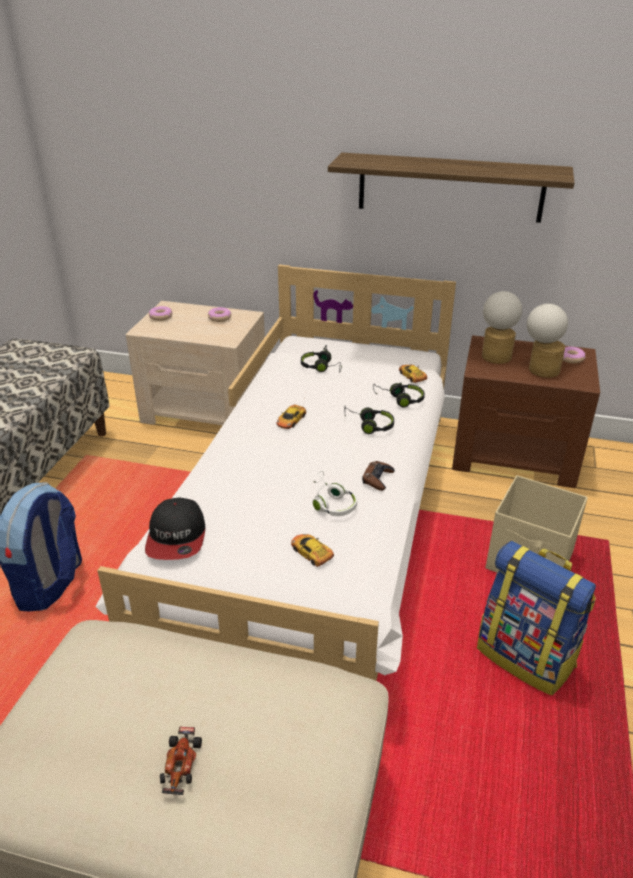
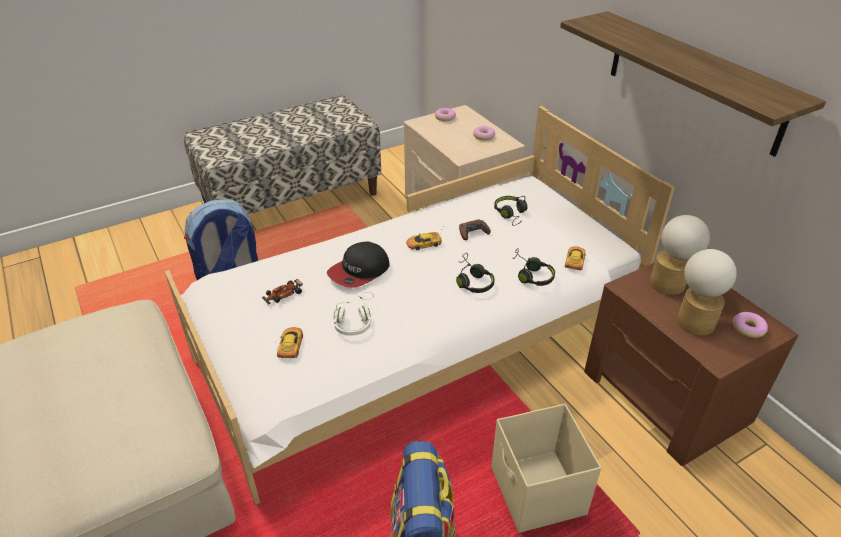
camera: 45 degrees right, 5 degrees up
cap [145,498,205,560] -> cap moved to [327,241,390,288]
toy car [160,727,202,795] -> toy car moved to [262,279,303,305]
brown game controller [362,461,395,491] -> brown game controller moved to [459,220,491,240]

